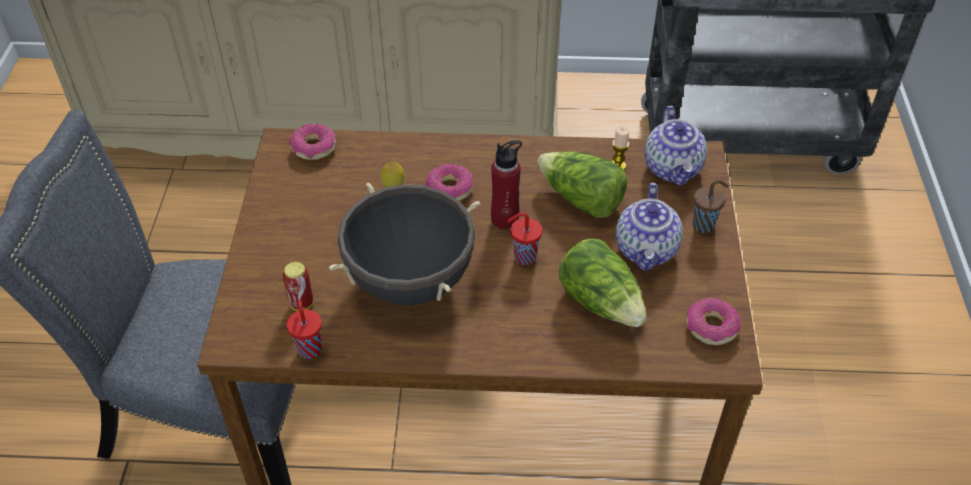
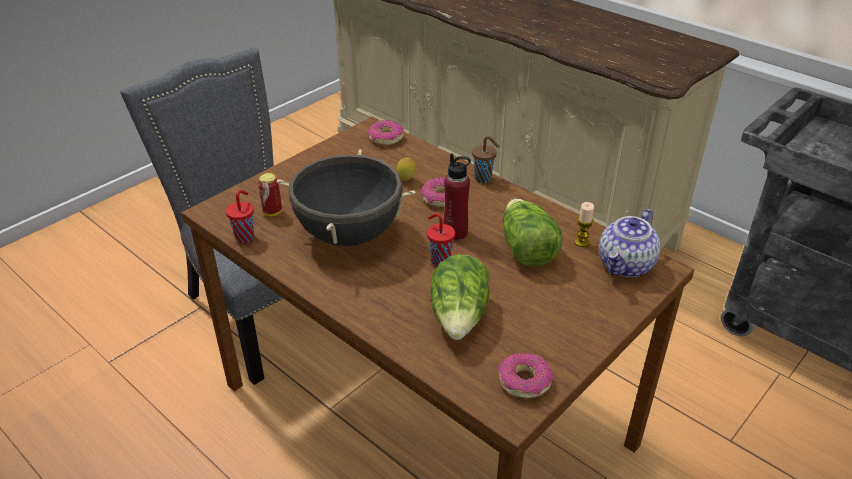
camera: 40 degrees right, 10 degrees down
teapot [616,183,683,271] -> none
brown cup [693,180,728,233] -> brown cup moved to [472,136,499,183]

